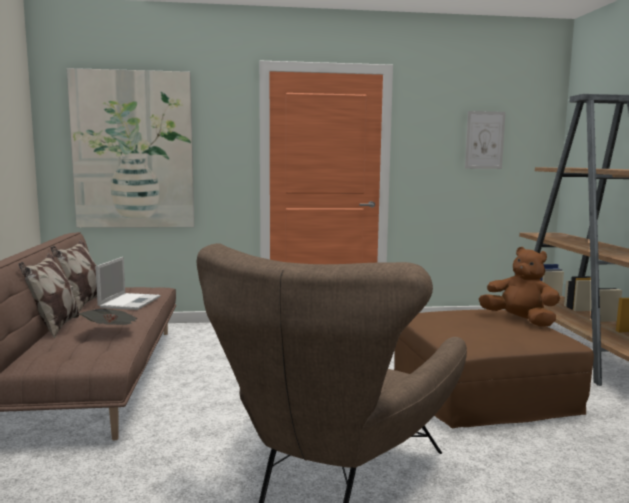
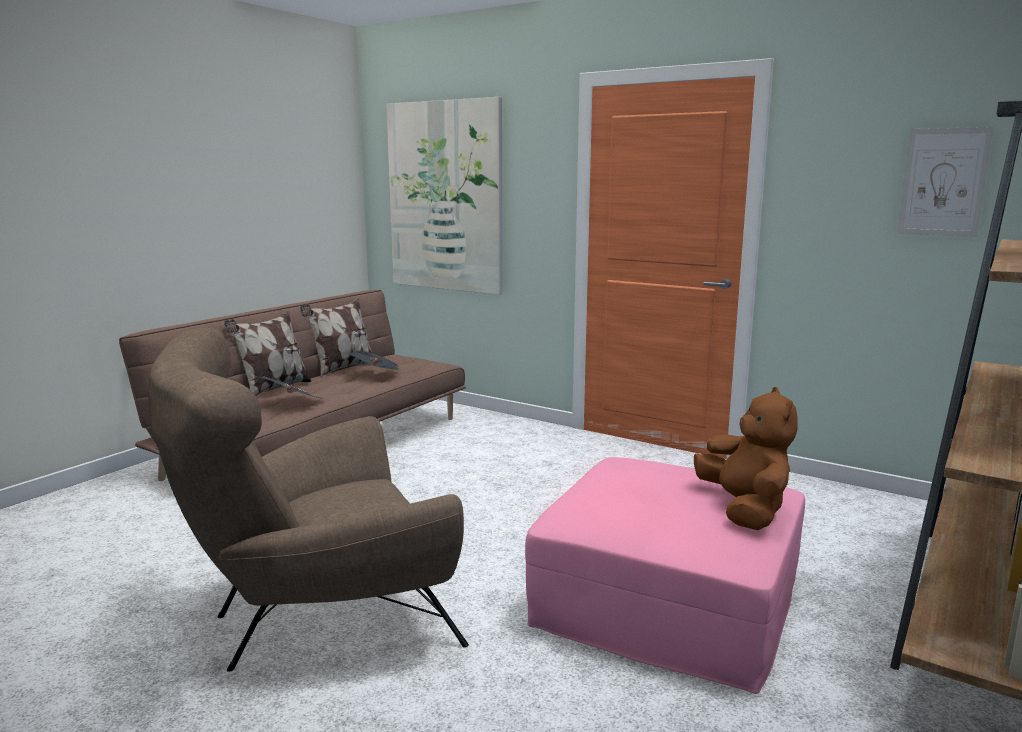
camera: 40 degrees right, 5 degrees up
laptop [96,257,161,310] -> newspaper [348,351,399,370]
brown ottoman [394,309,594,428] -> pink ottoman [525,457,805,694]

